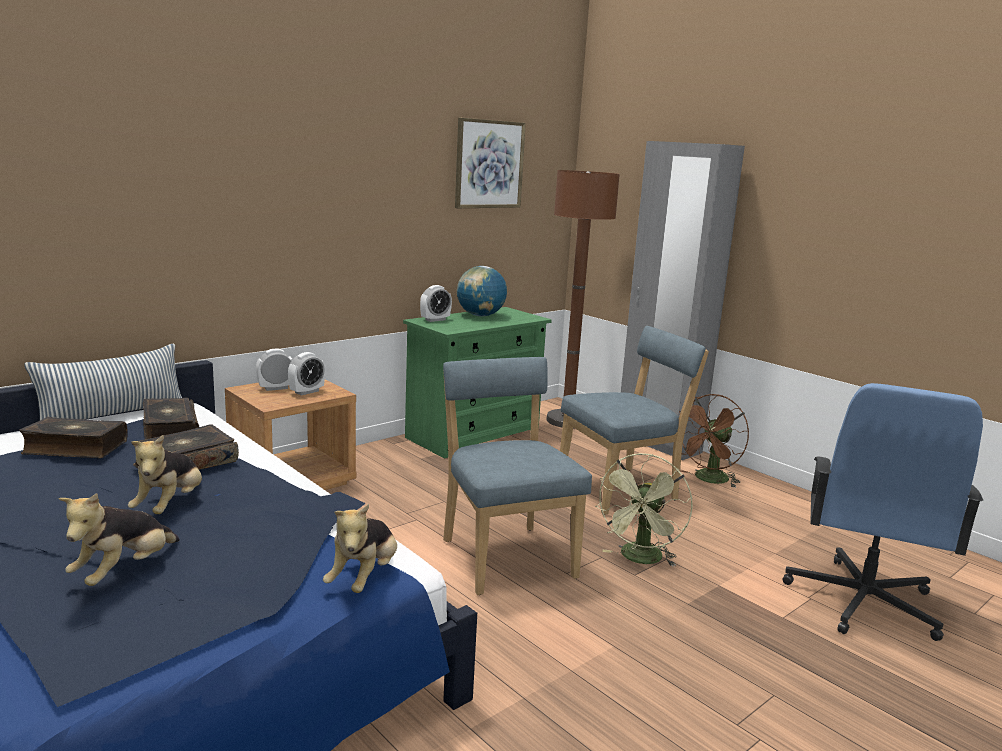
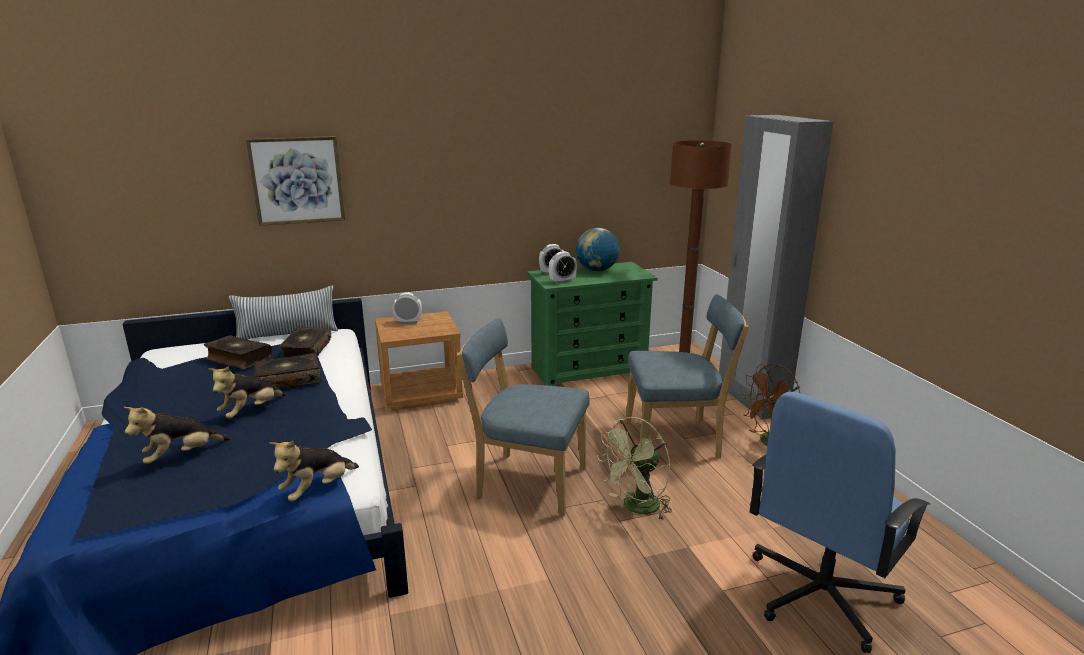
camera: 25 degrees right, 5 degrees up
alarm clock [288,352,325,395] -> alarm clock moved to [549,251,577,284]
blue chair [443,357,592,595] -> blue chair turned 75 degrees counterclockwise [457,318,590,517]
picture [455,117,526,208] -> picture moved to [246,136,345,226]

